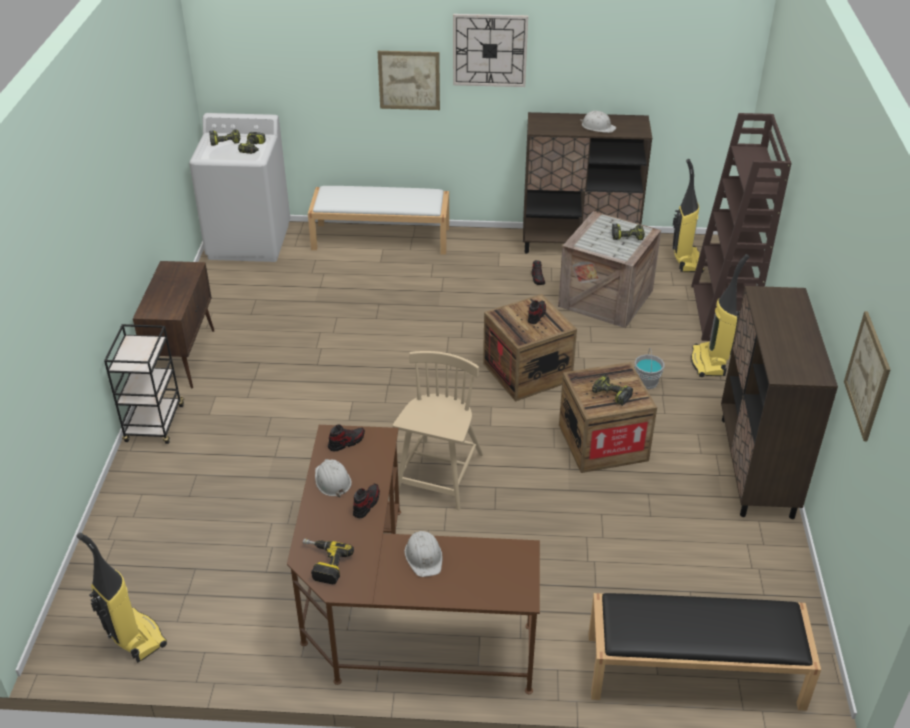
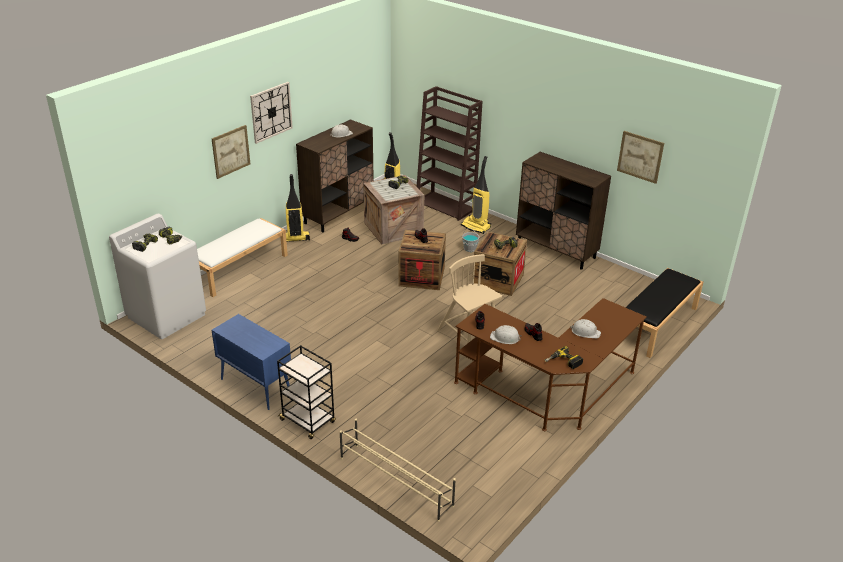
camera: 55 degrees left, 5 degrees down
vacuum cleaner [77,533,167,663] -> vacuum cleaner moved to [286,174,310,242]
brown cabinet [133,261,214,388] -> blue cabinet [212,314,291,410]
none -> beige shoe rack [340,419,456,522]

